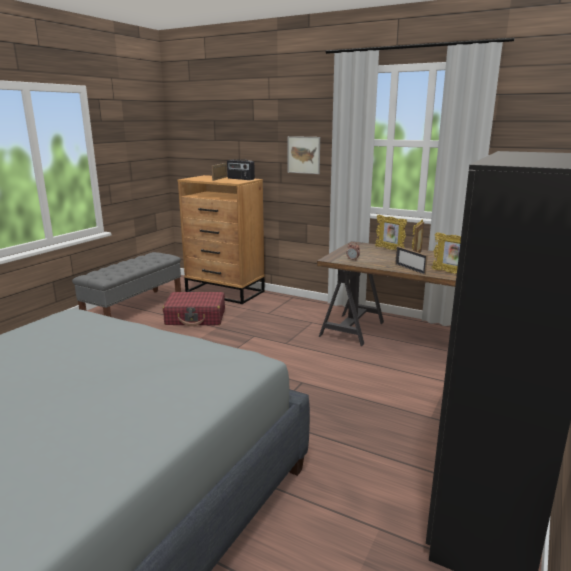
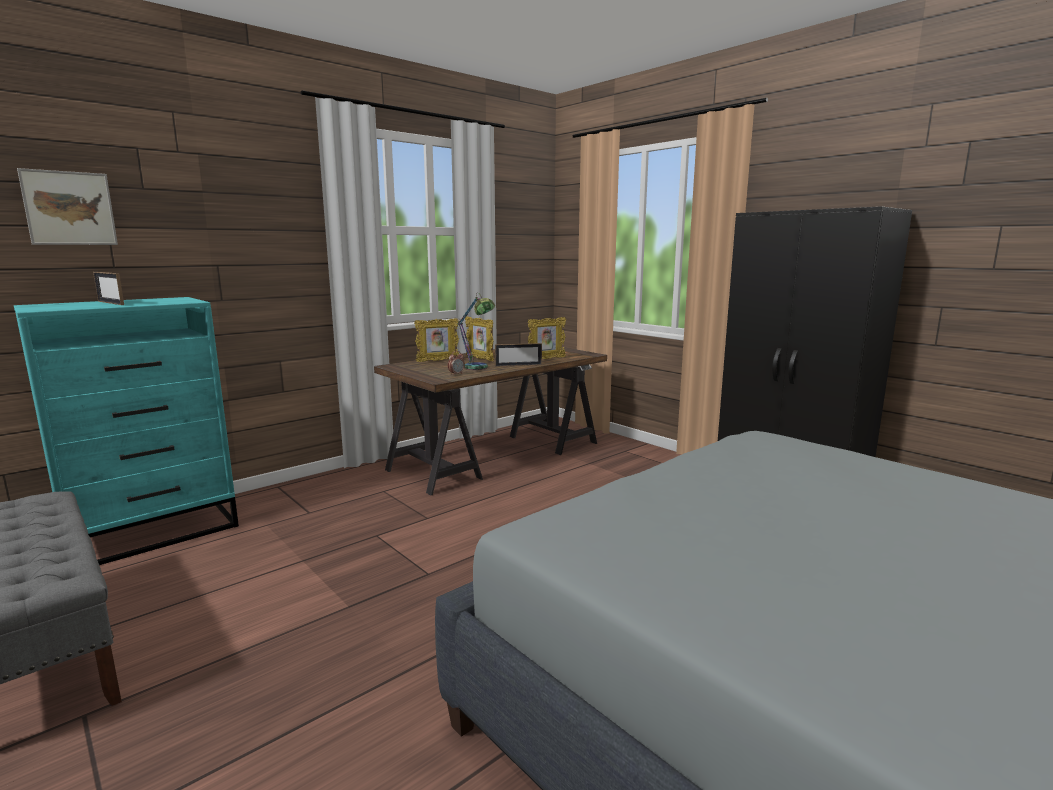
camera: 70 degrees left, 5 degrees down
red suitcase [163,292,225,327] -> none
brown dresser [178,175,265,304] -> turquoise dresser [14,297,239,565]
radio [227,159,255,180] -> none
picture [287,136,320,174] -> picture moved to [17,168,118,245]
none -> table lamp [457,293,495,370]

